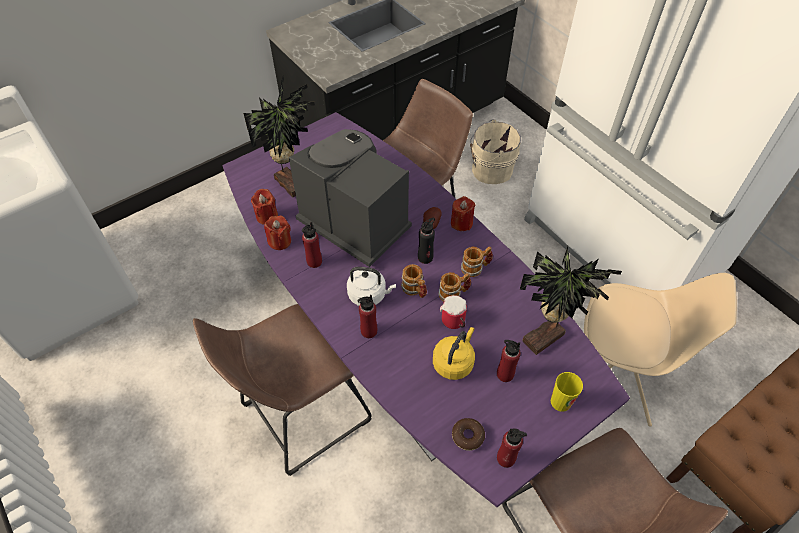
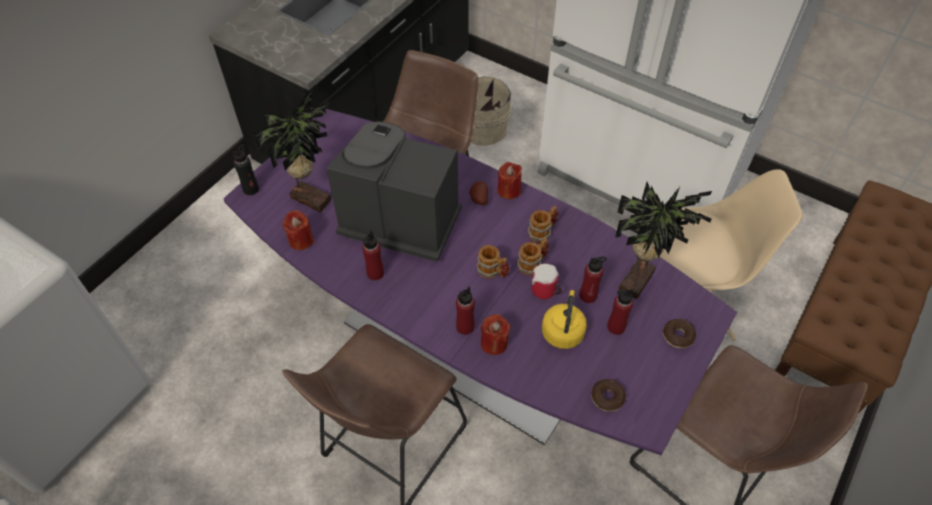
camera: 20 degrees left, 0 degrees up
red candle [264,215,291,250] -> red candle moved to [481,314,510,355]
white kettle [347,267,396,306] -> none
black bottle [418,218,435,264] -> black bottle moved to [233,144,259,195]
red bottle [497,428,527,468] -> red bottle moved to [580,257,607,303]
cup [551,372,583,412] -> donut [663,319,696,348]

